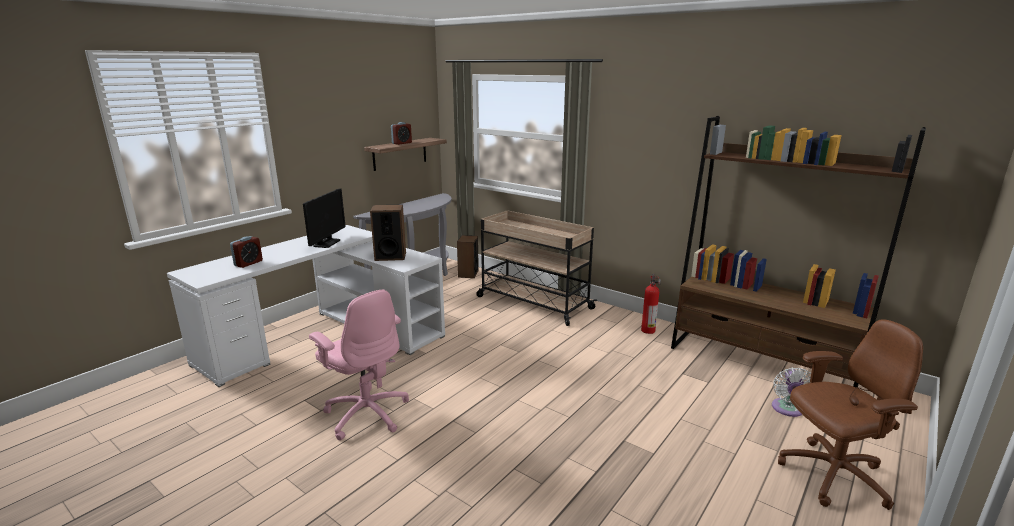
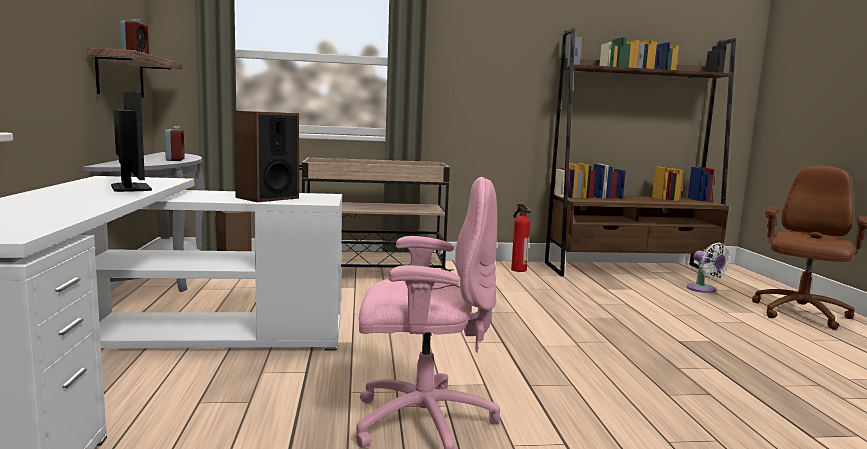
camera: 45 degrees left, 10 degrees down
alarm clock [230,236,263,268] -> alarm clock moved to [165,126,185,161]

